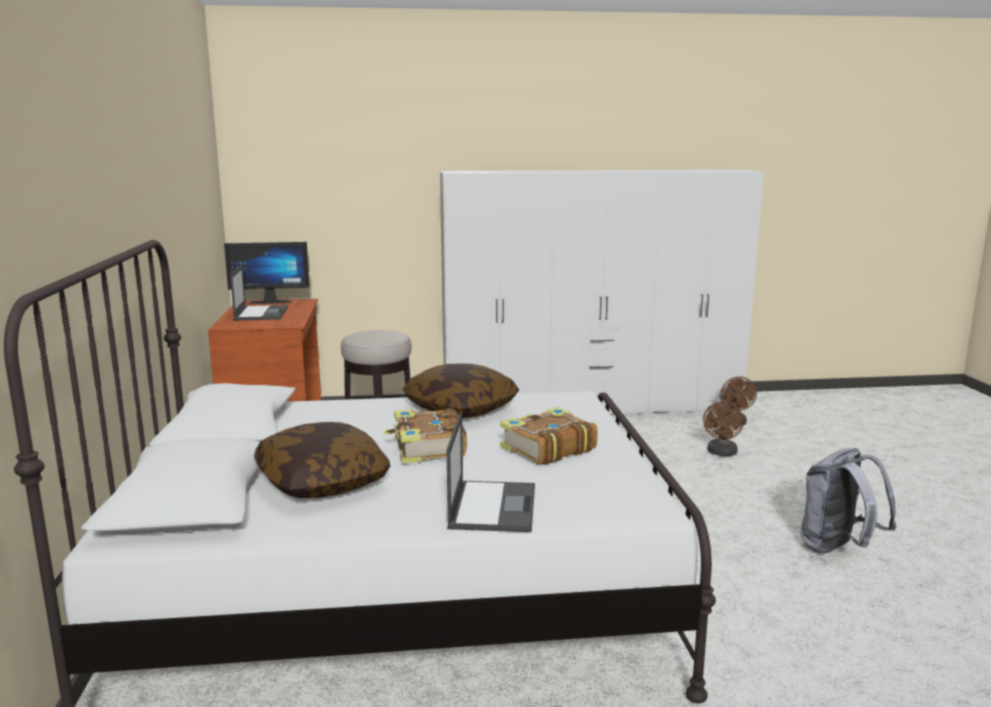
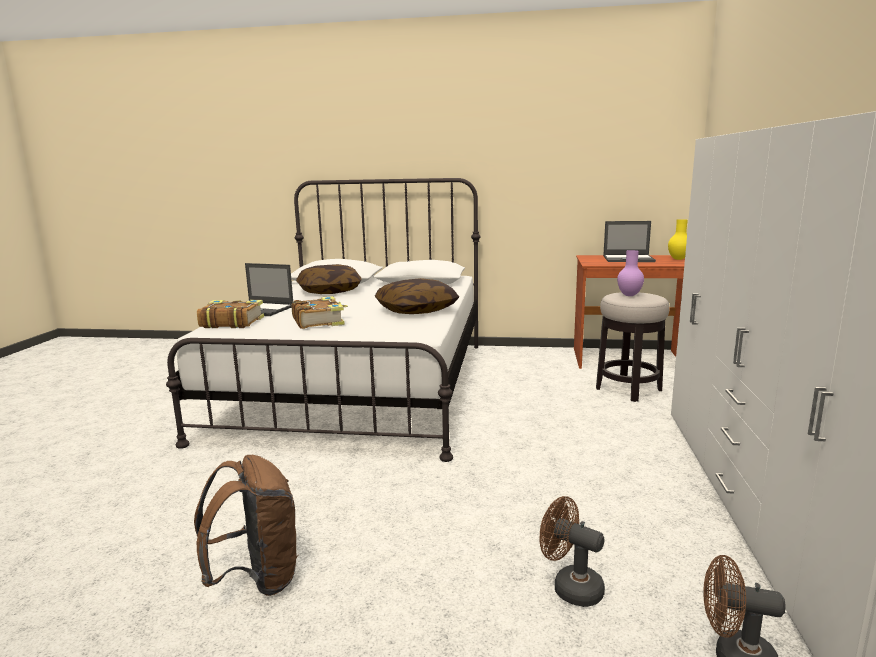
camera: 105 degrees right, 0 degrees up
monitor [224,242,310,304] -> yellow vase [668,219,688,260]
book [384,408,467,463] -> book moved to [197,300,264,328]
grey backpack [801,448,896,553] -> brown backpack [194,455,299,596]
none -> purple vase [617,250,644,296]

